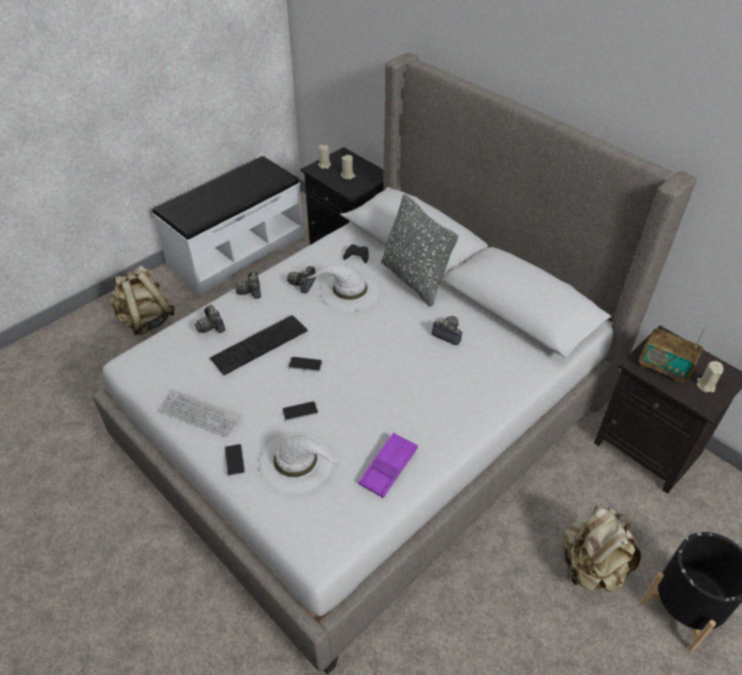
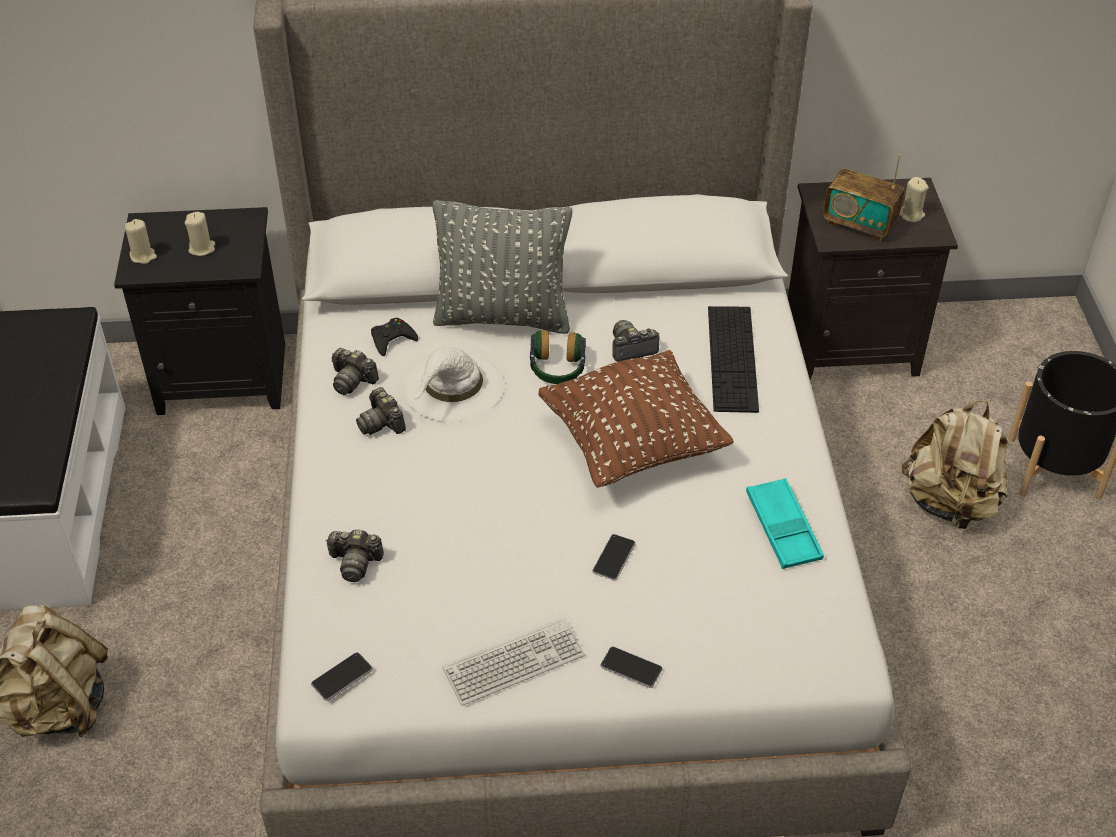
camera: 50 degrees left, 0 degrees up
keyboard [210,315,308,375] -> keyboard moved to [708,306,759,413]
camera [235,271,261,299] -> camera moved to [332,348,379,395]
white hat [259,432,340,494] -> none
phone [289,357,322,372] -> phone moved to [311,652,373,701]
purple tray [358,432,418,498] -> turquoise tray [746,478,824,569]
radio [639,326,706,384] -> radio turned 45 degrees clockwise [823,154,904,242]
none -> headphones [530,330,586,384]
none -> brown pillow [538,350,734,488]

